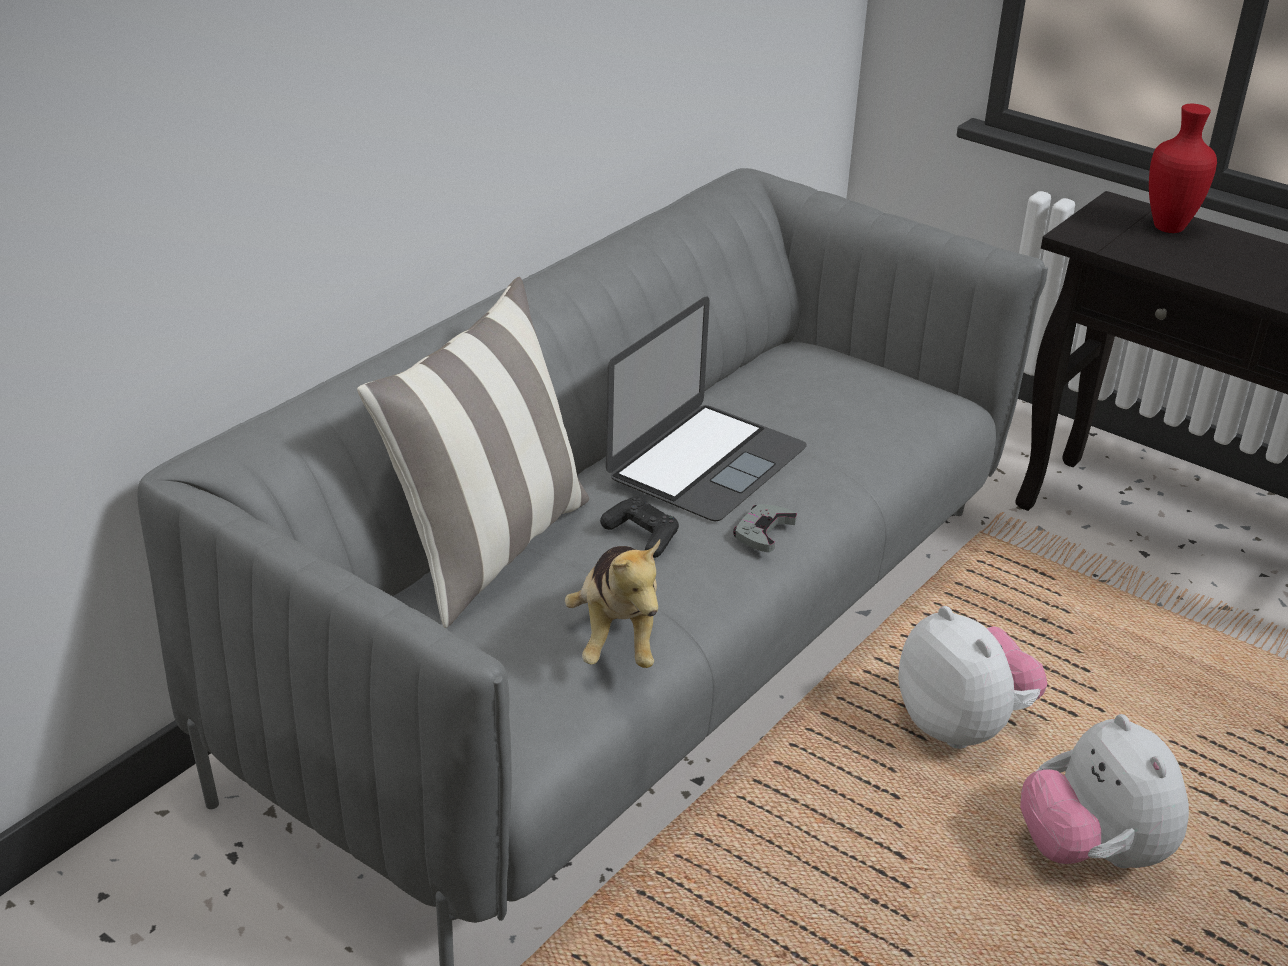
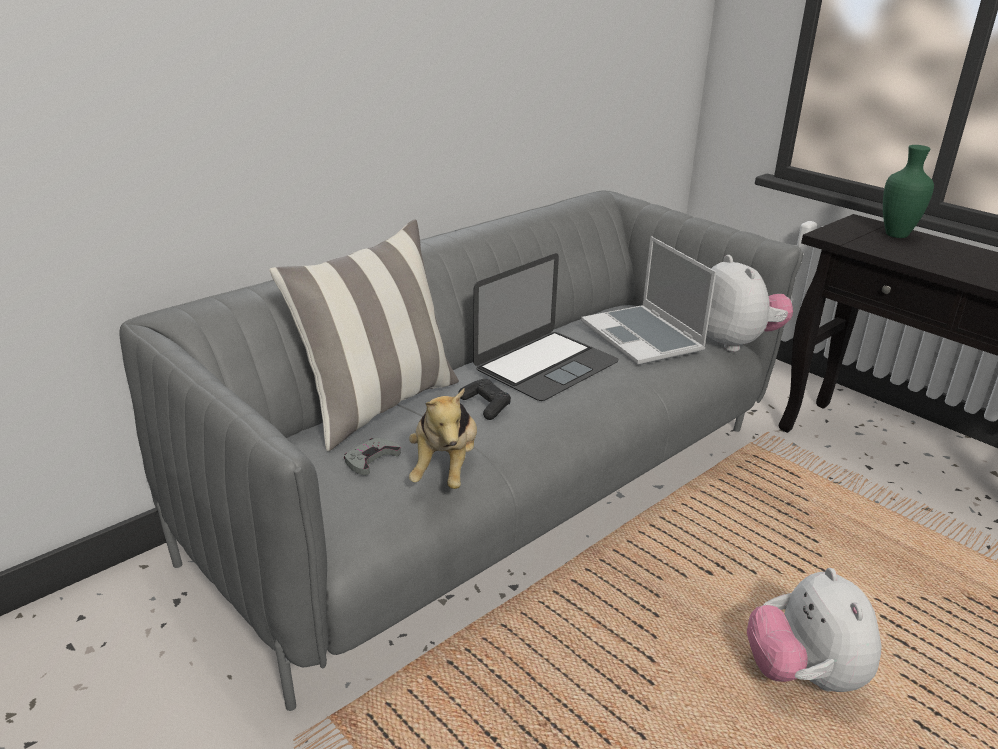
camera: 10 degrees right, 5 degrees down
grey game controller [733,504,797,552] -> grey game controller moved to [344,438,401,475]
plush toy [898,606,1047,749] -> plush toy moved to [707,255,793,352]
red vase [1149,104,1217,233] -> green vase [883,145,934,238]
none -> laptop [581,236,716,365]

